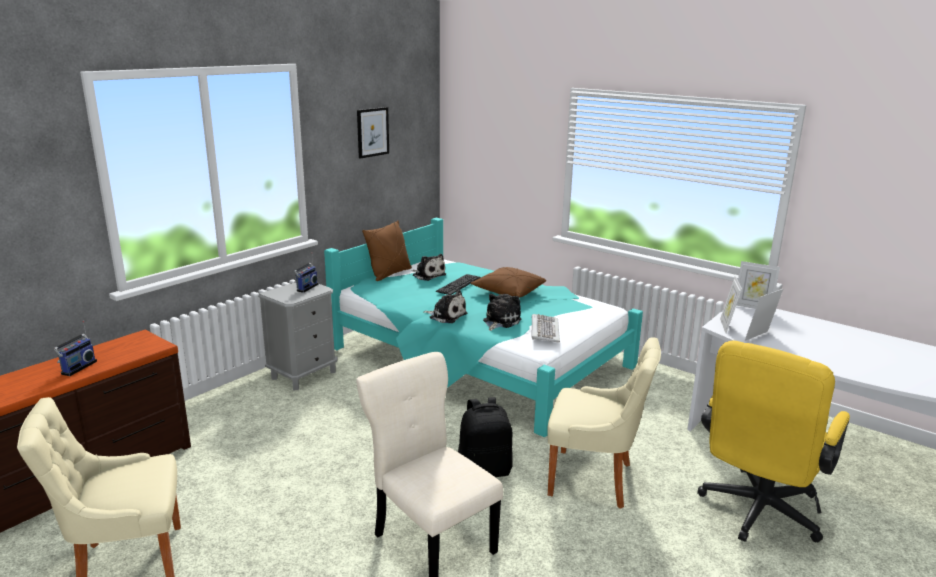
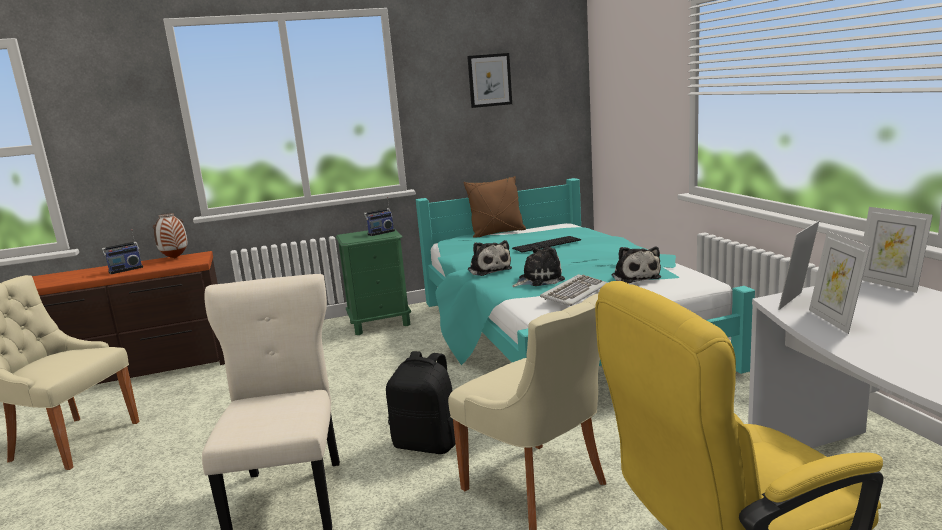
camera: 35 degrees right, 5 degrees down
grey nightstand [258,283,338,390] -> green nightstand [336,230,411,335]
plush toy [411,254,446,281] -> plush toy moved to [612,246,661,283]
brown pillow [471,267,546,298] -> none
picture frame [745,289,783,341] -> picture frame turned 90 degrees counterclockwise [809,231,870,334]
none -> vase [153,213,188,259]

